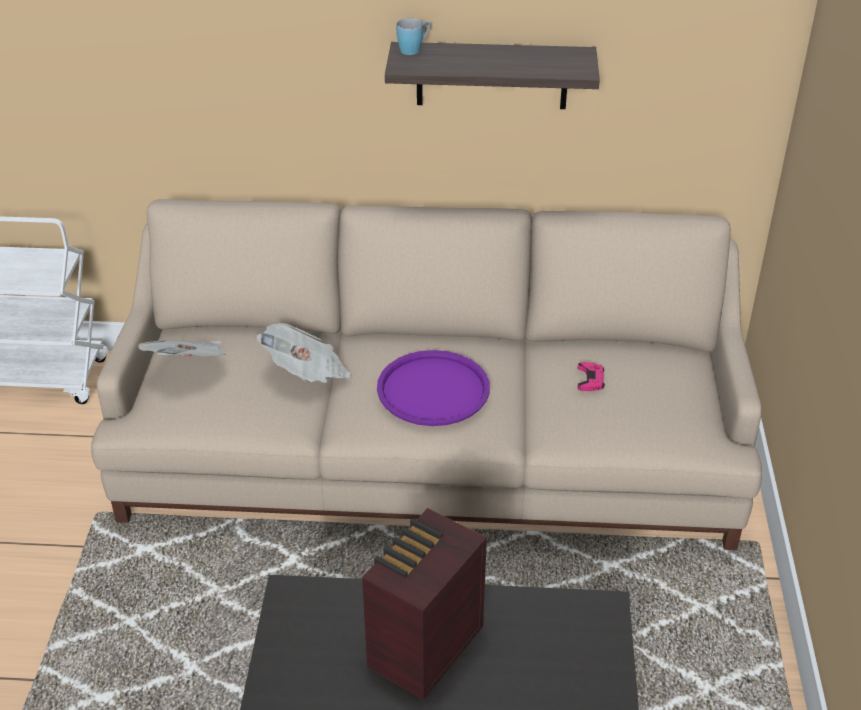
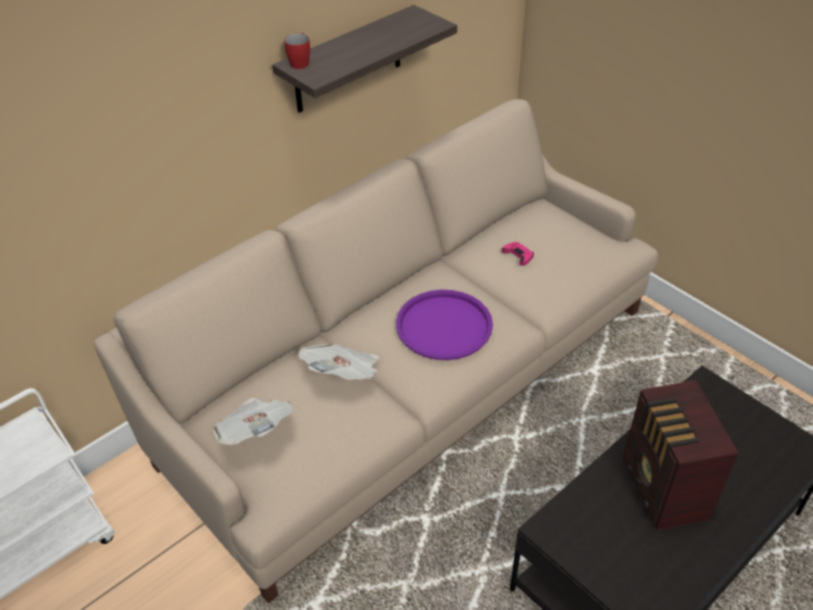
camera: 45 degrees left, 5 degrees up
blue mug [396,18,430,55] -> red mug [284,33,310,69]

